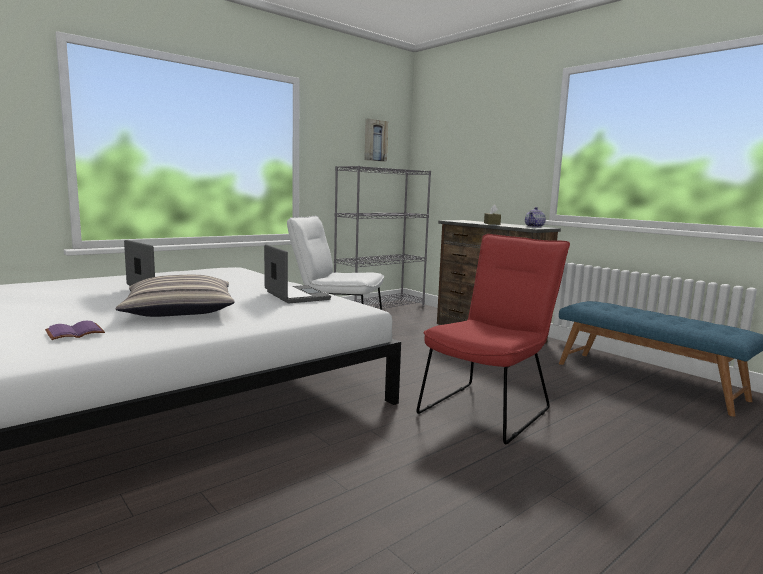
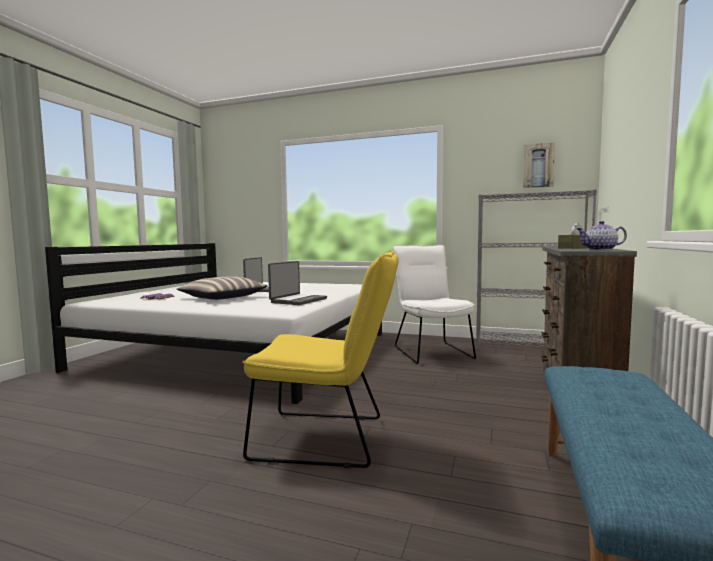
camera: 60 degrees right, 5 degrees down
red chair [416,234,570,444] -> yellow chair [242,250,399,468]

